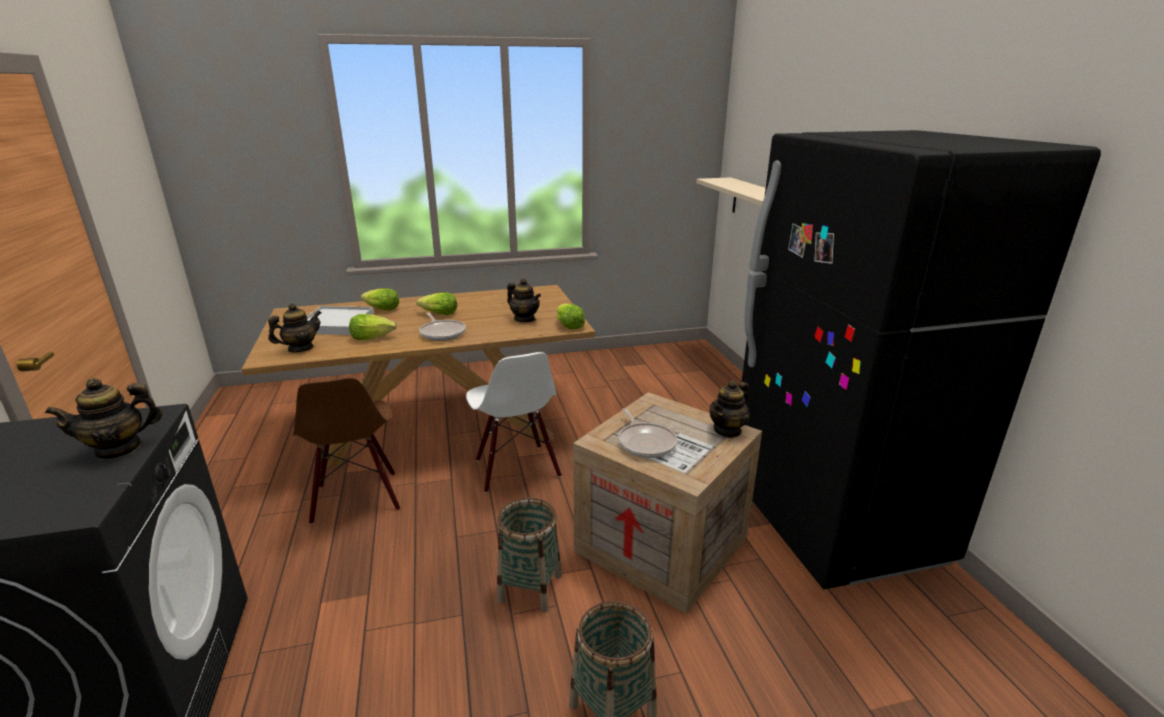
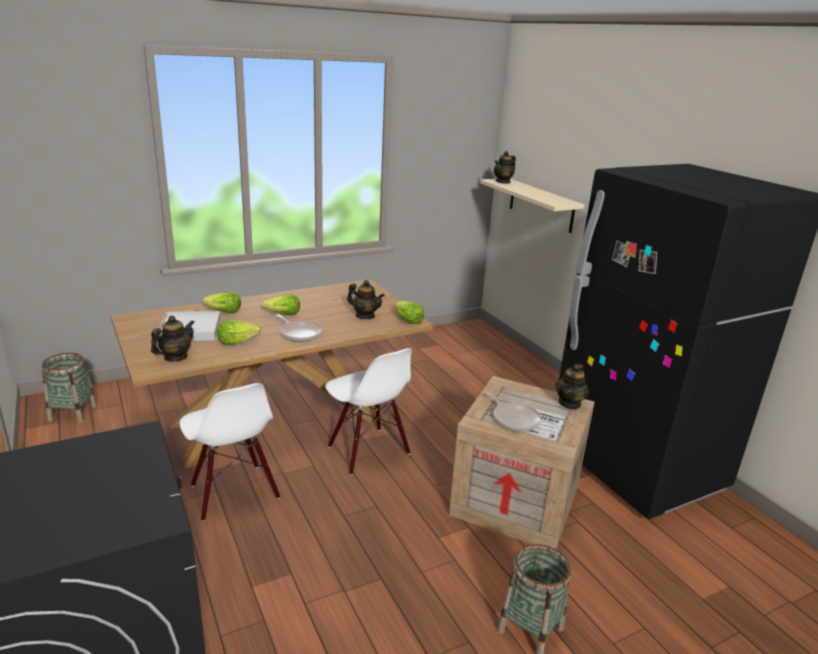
camera: 15 degrees left, 0 degrees up
teapot [45,378,163,461] -> teapot moved to [494,151,516,184]
brown chair [292,377,400,525] -> white chair [180,383,280,521]
basket [497,497,562,613] -> basket moved to [42,353,97,423]

